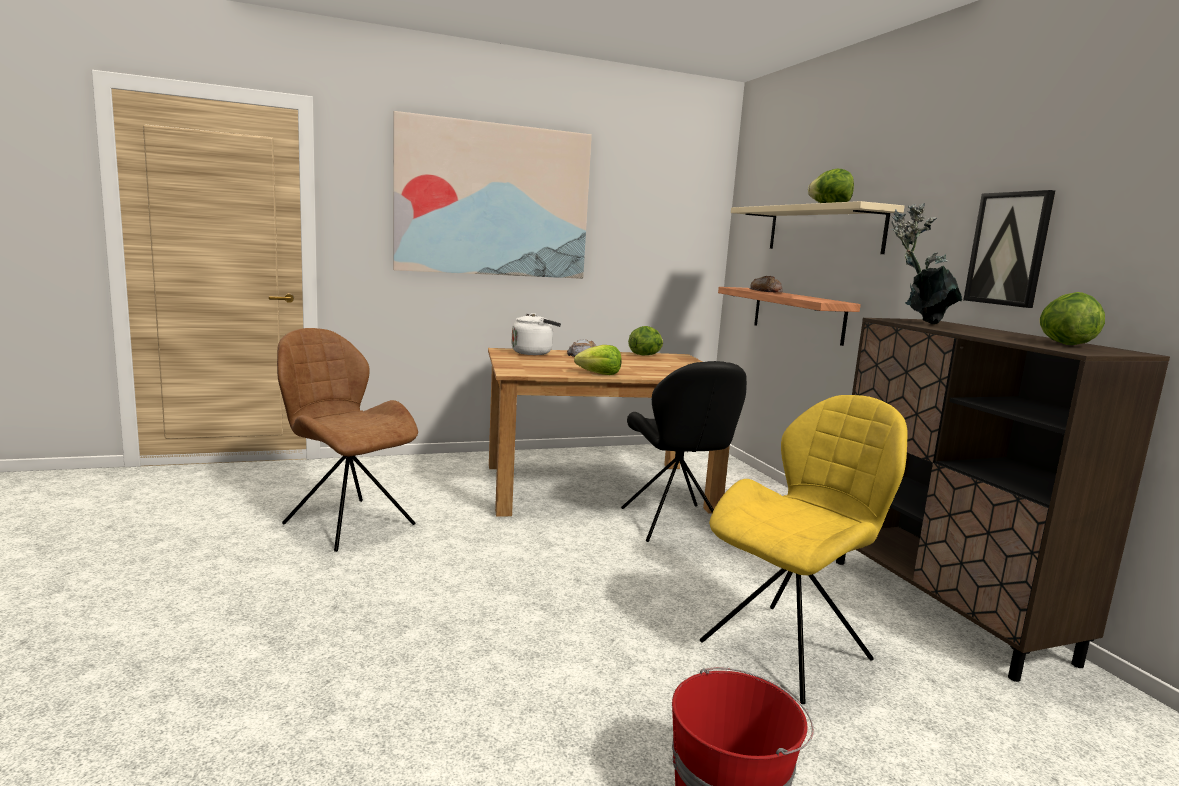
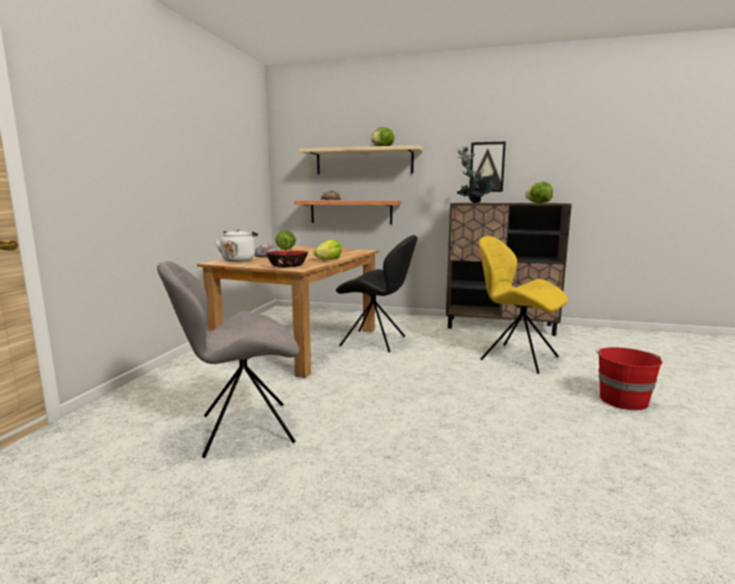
camera: 55 degrees left, 0 degrees up
brown chair [277,328,418,552] -> grey chair [157,261,299,458]
picture [393,111,592,279] -> none
yellow chair [700,395,907,704] -> yellow chair turned 45 degrees counterclockwise [479,236,568,374]
none -> bowl [266,251,309,268]

